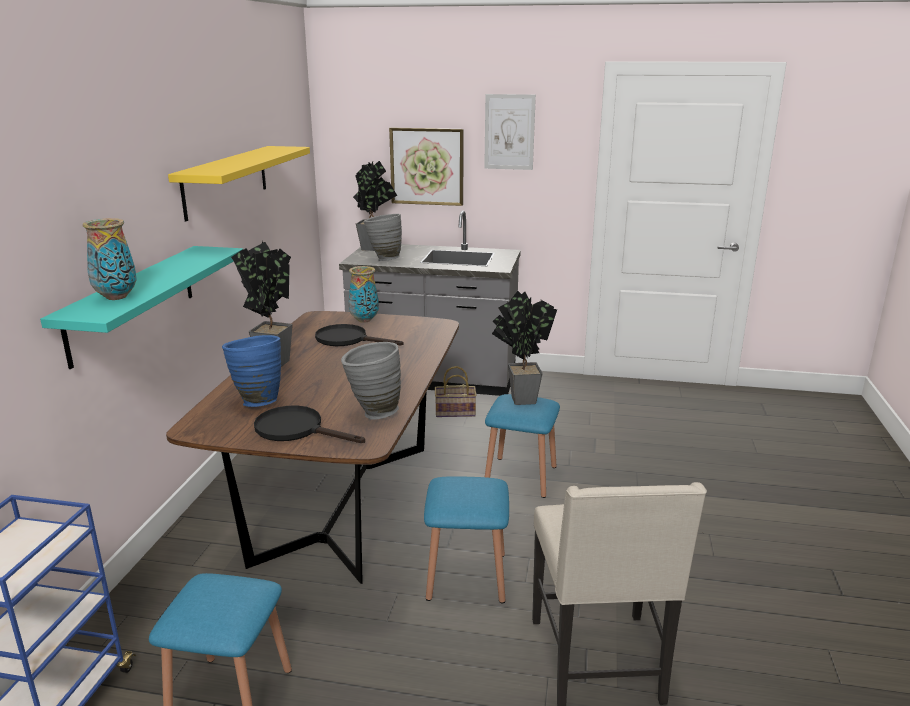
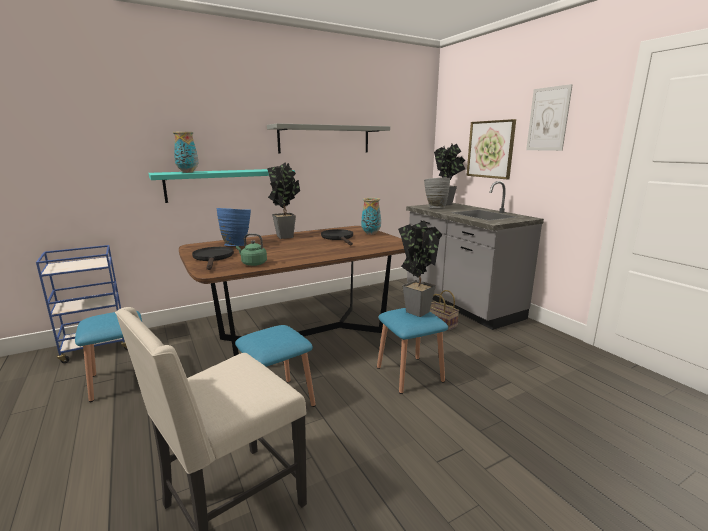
camera: 50 degrees right, 5 degrees down
yellow shelf [168,146,310,221] -> grey shelf [267,123,390,154]
grey vase [341,342,401,420] -> green kettle [236,233,267,266]

